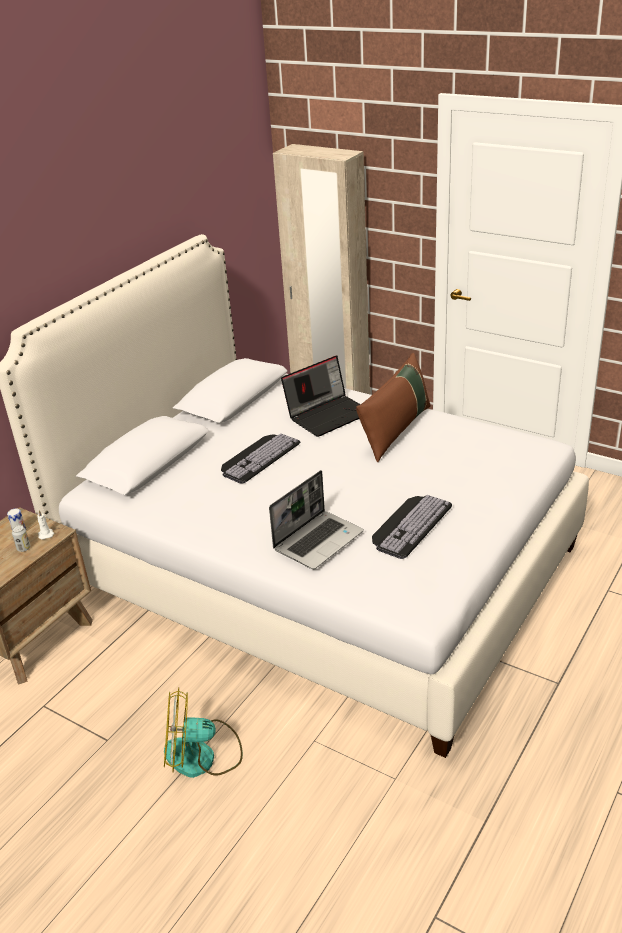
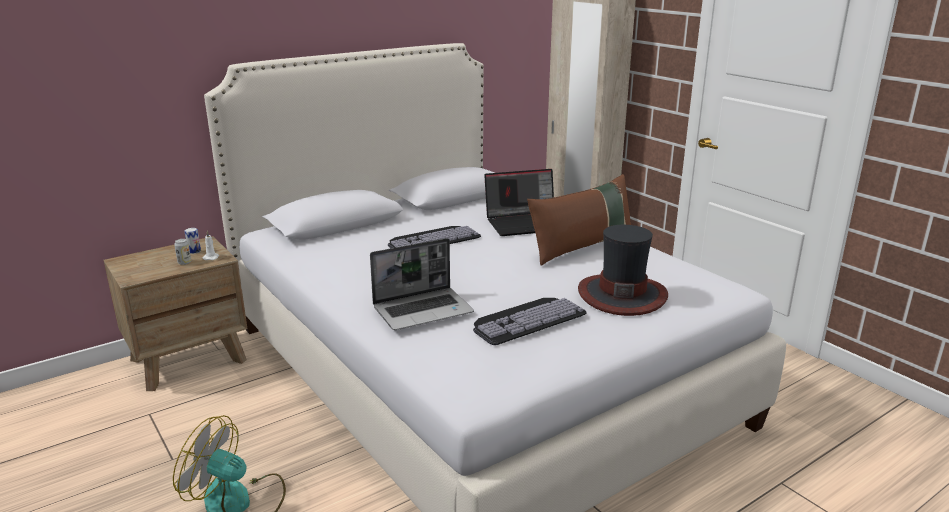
camera: 20 degrees right, 10 degrees down
none -> hat [578,225,668,316]

